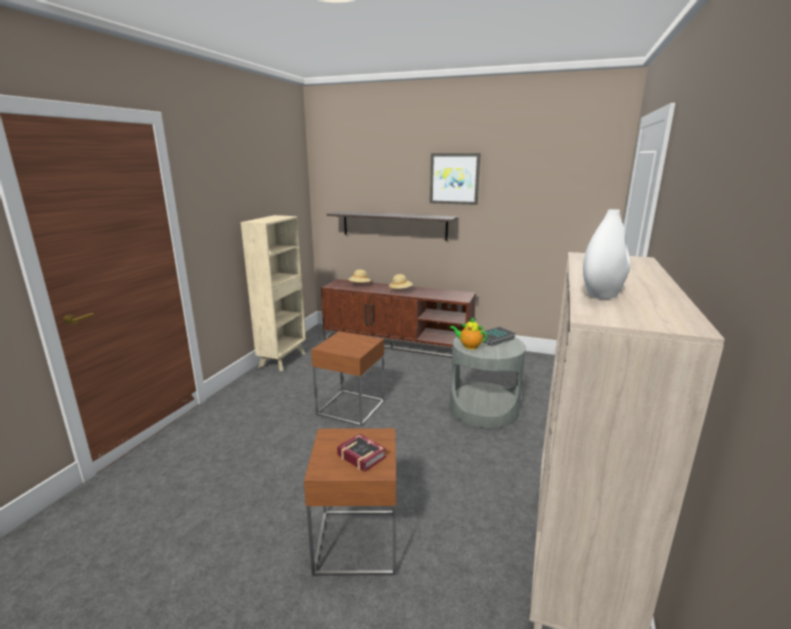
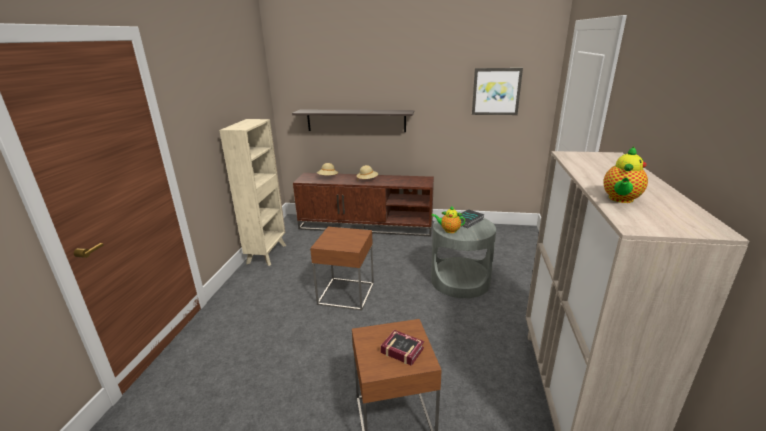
camera: 10 degrees left, 5 degrees up
picture [430,153,481,205] -> picture moved to [472,68,523,115]
white vase [583,209,631,299] -> teapot [603,146,648,203]

